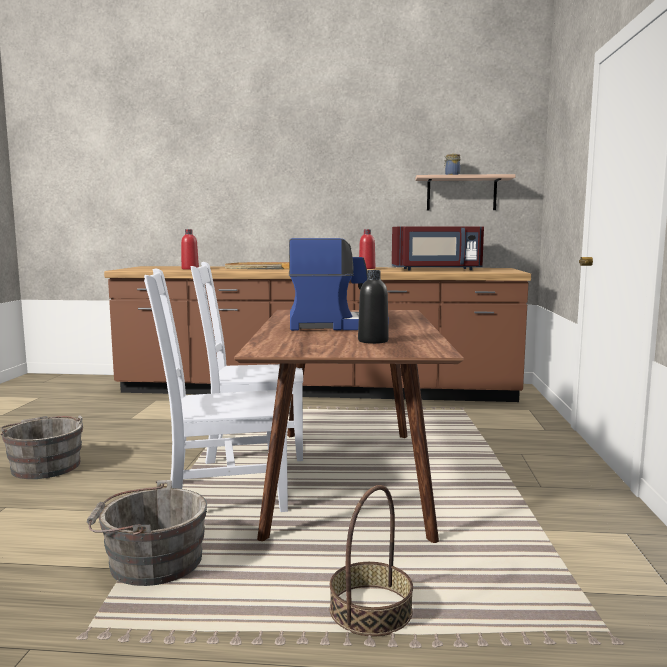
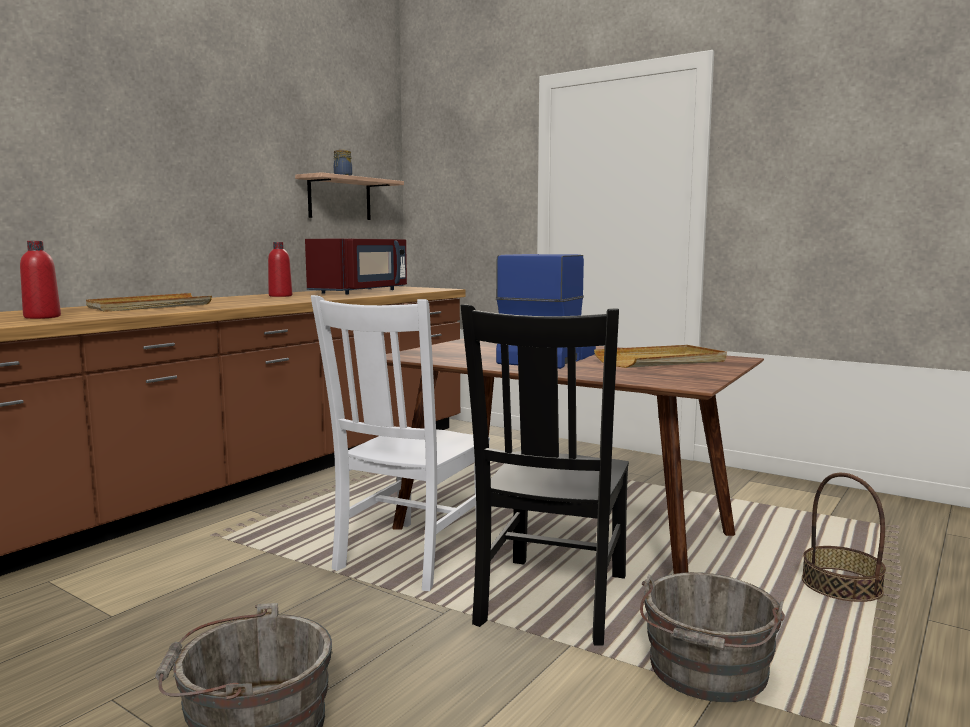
camera: 60 degrees left, 0 degrees up
white chair [144,269,288,512] -> black chair [461,304,629,646]
black bottle [358,270,389,344] -> beige tray [594,345,727,368]

